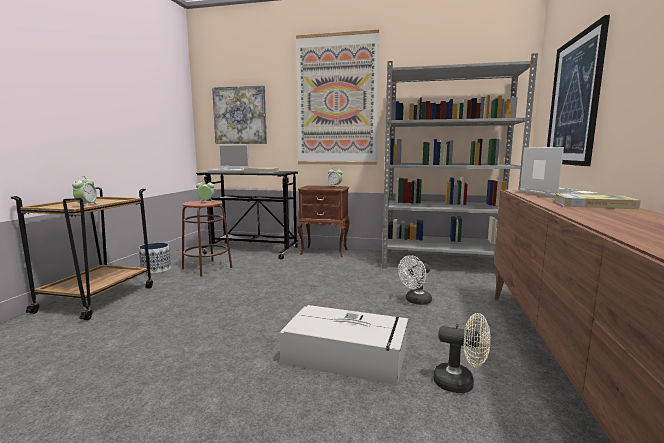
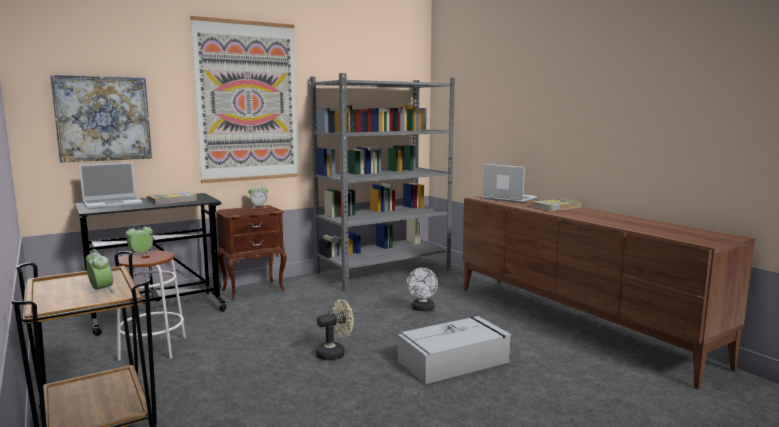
camera: 45 degrees left, 0 degrees up
planter [139,243,171,274] -> none
brown stool [182,201,232,276] -> white stool [117,250,186,361]
beige fan [434,313,491,393] -> beige fan moved to [316,299,354,360]
picture [547,15,610,166] -> none

